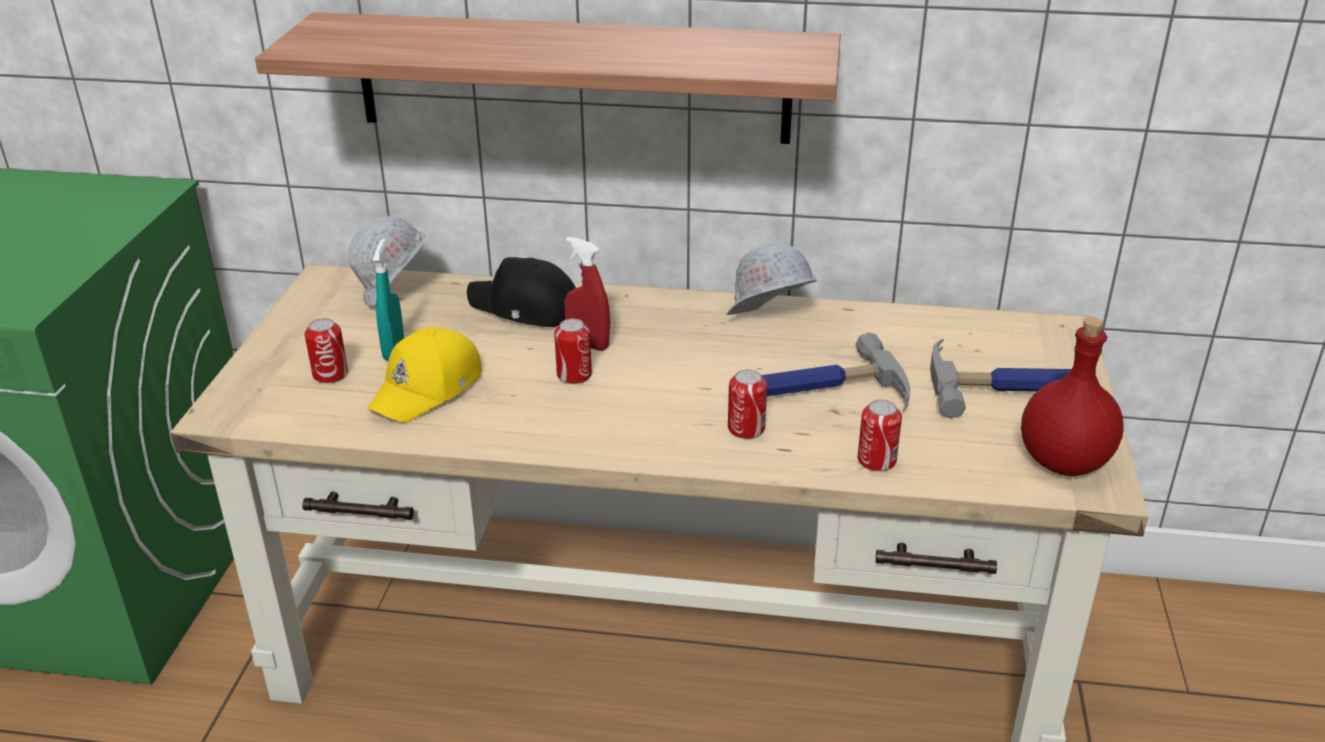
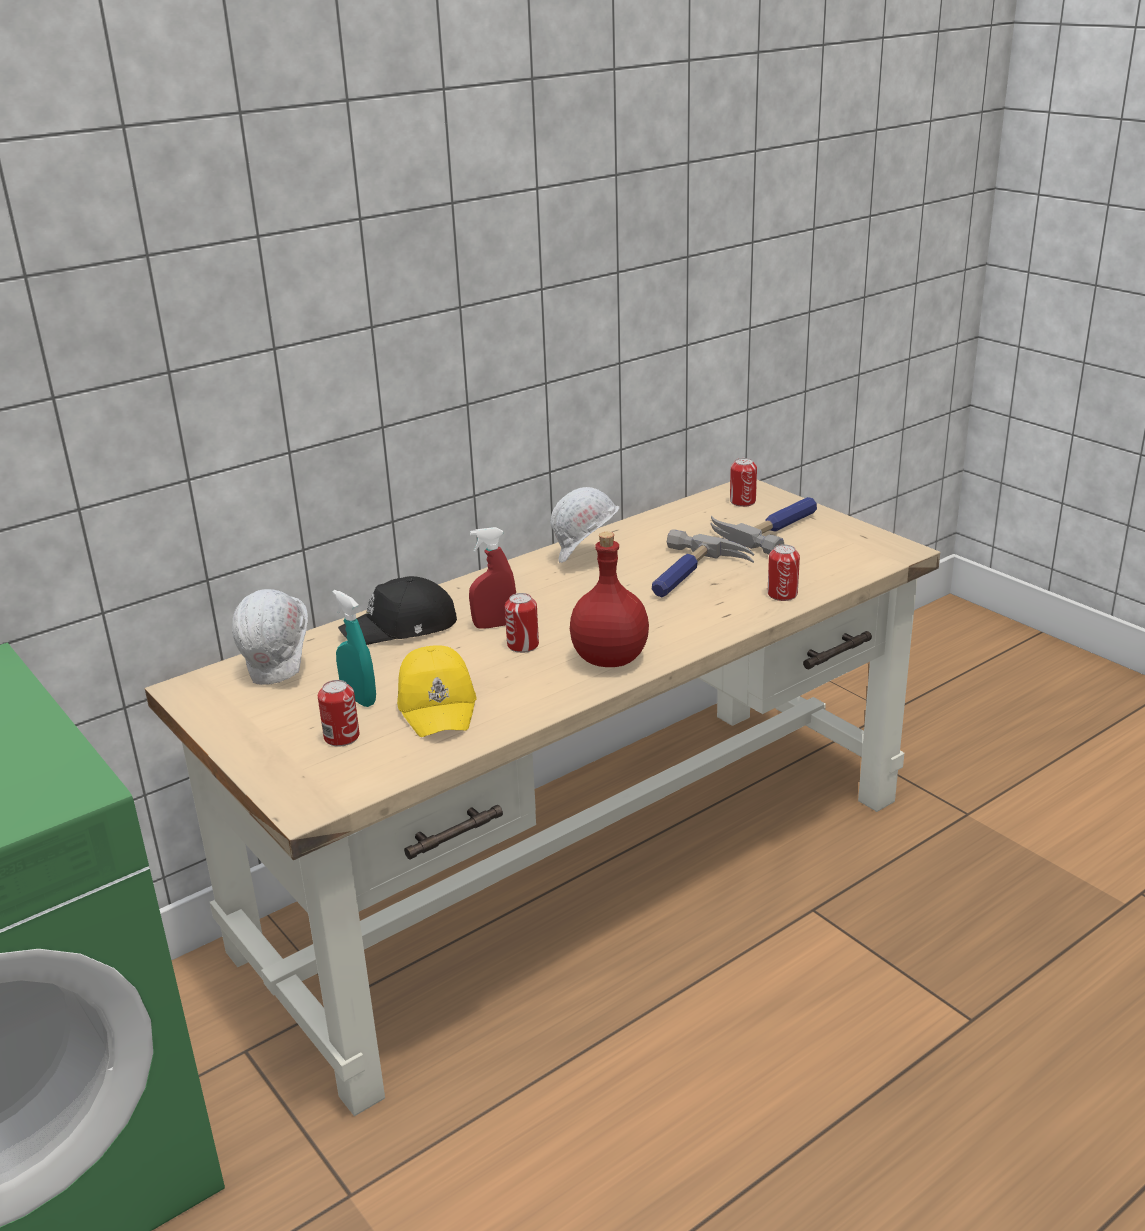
camera: 45 degrees left, 5 degrees down
shelf [255,12,841,144] -> none
can [728,369,767,439] -> can moved to [730,458,757,507]
red bottle [1021,317,1124,476] -> red bottle moved to [570,532,649,667]

